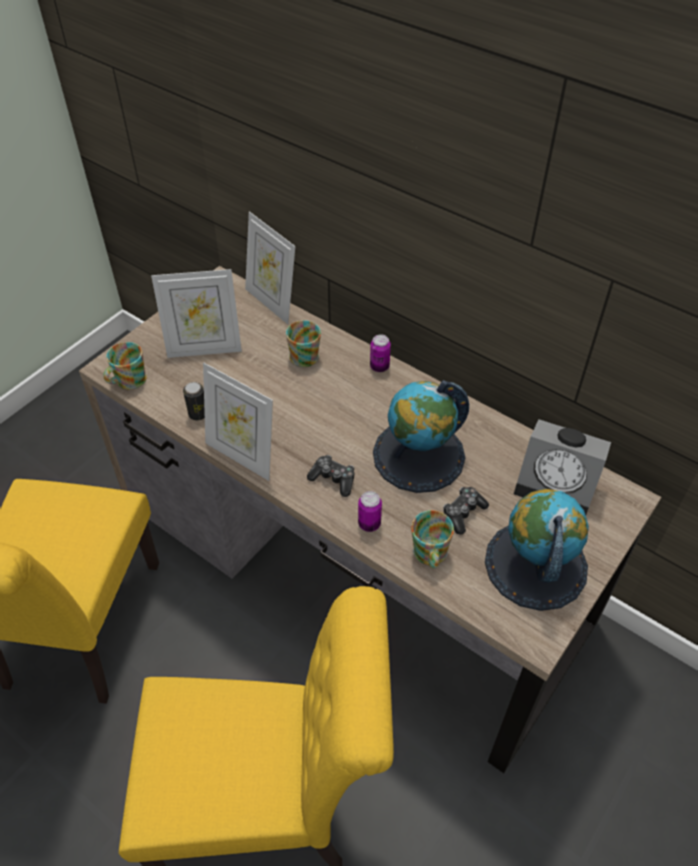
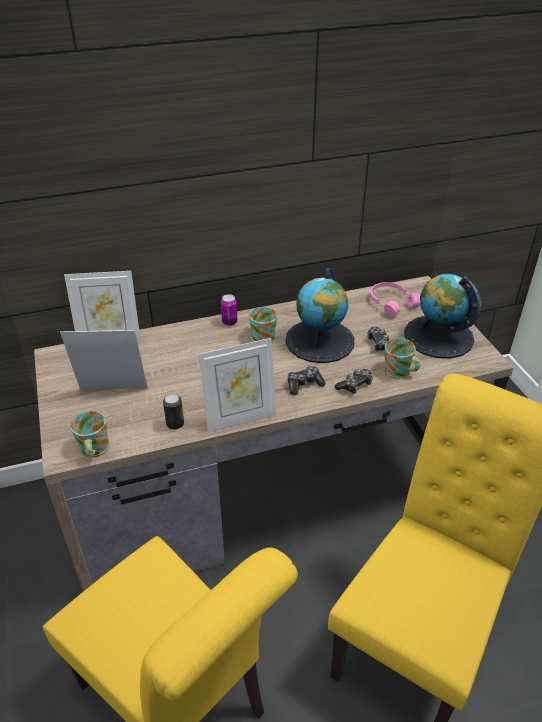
camera: 55 degrees left, 10 degrees down
picture frame [151,269,242,358] -> picture frame turned 120 degrees counterclockwise [60,330,148,390]
mug [286,320,321,367] -> mug moved to [249,307,278,342]
can [358,491,382,532] -> game controller [335,369,373,394]
alarm clock [514,419,611,515] -> pink headphones [370,282,420,317]

